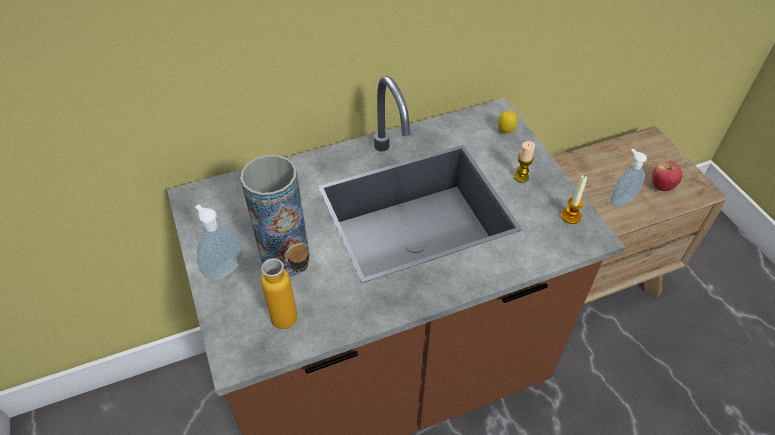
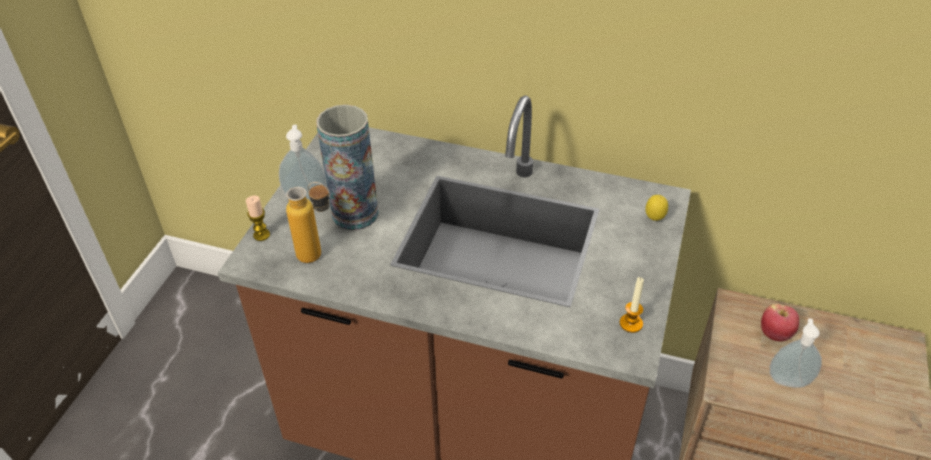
camera: 40 degrees right, 5 degrees down
candle [514,141,535,183] -> candle moved to [246,195,270,241]
apple [652,161,682,191] -> apple moved to [761,304,799,341]

